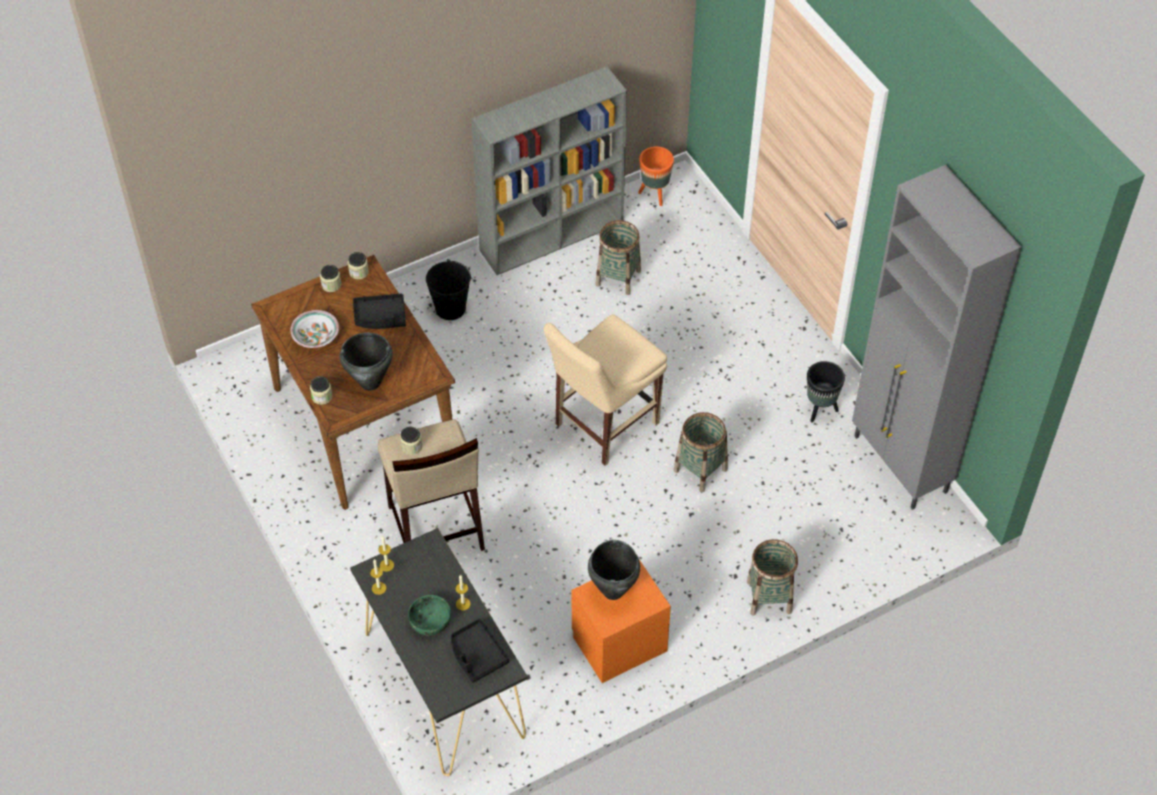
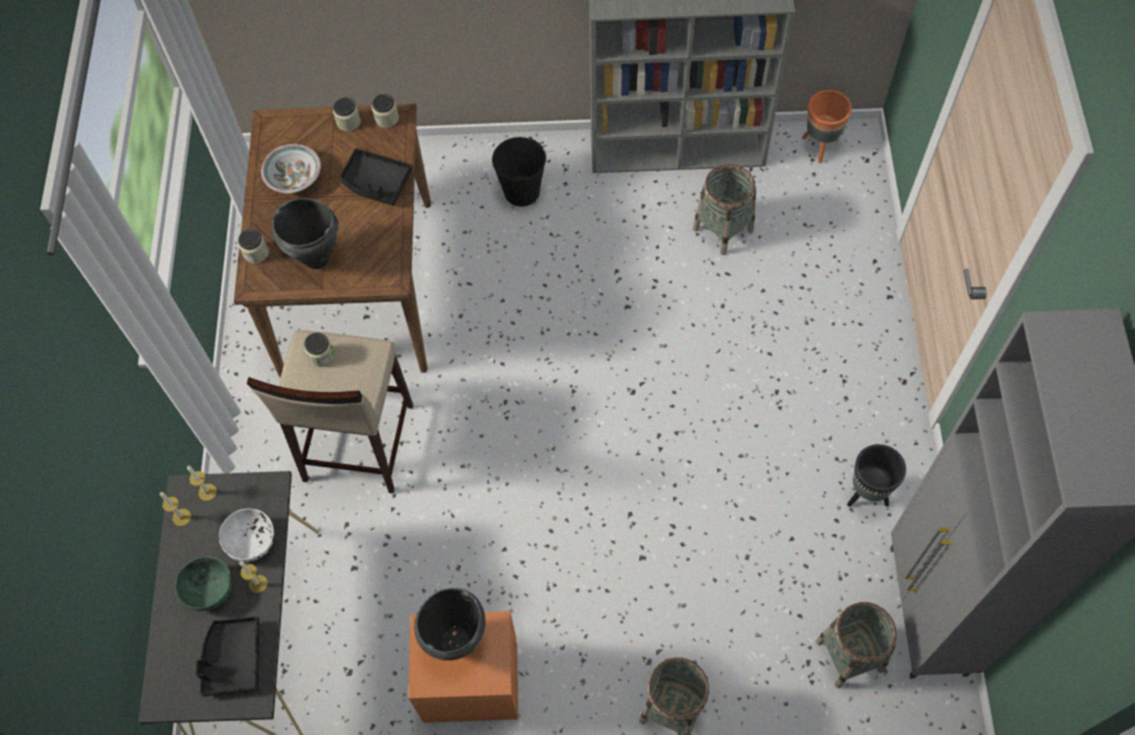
camera: 30 degrees right, 10 degrees up
beige chair [543,314,667,466] -> none
basket [674,412,728,492] -> basket moved to [816,602,897,688]
none -> white bowl [219,508,274,562]

